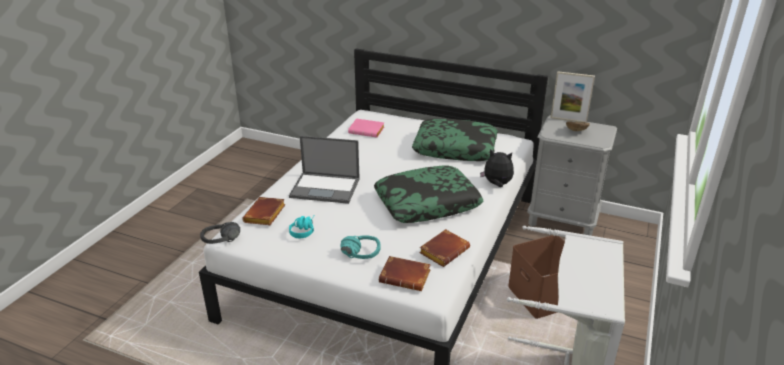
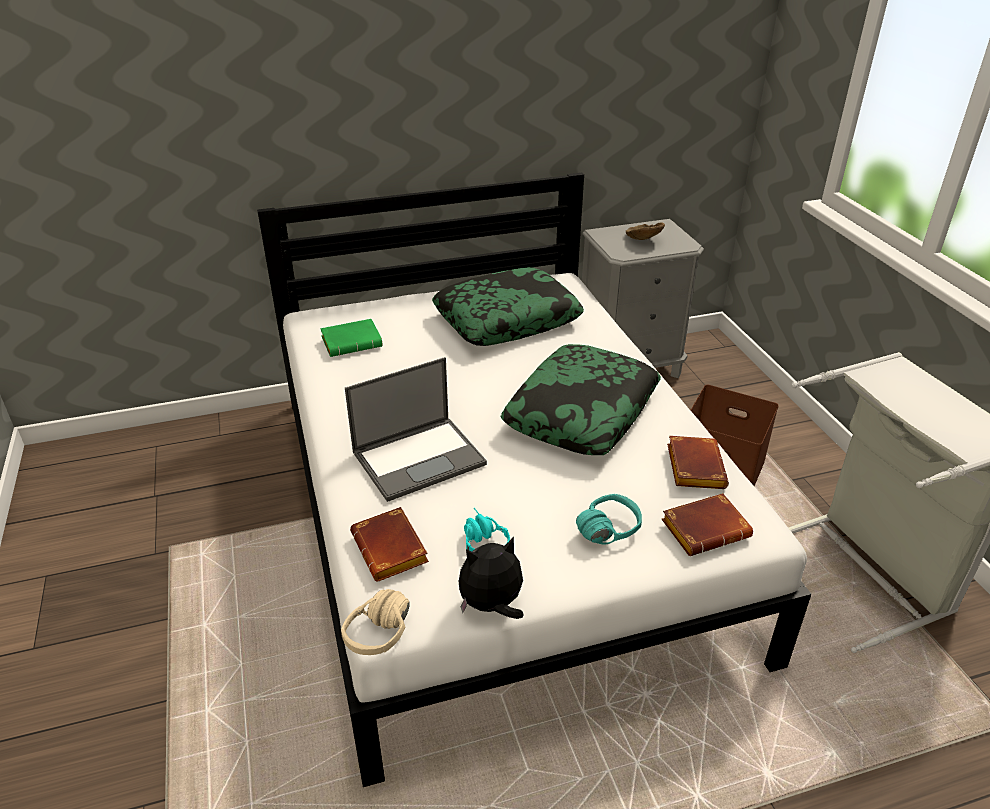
camera: 40 degrees left, 5 degrees up
black headphones [200,222,240,244] -> beige headphones [341,589,410,655]
pink book [348,119,384,138] -> green book [320,319,383,357]
plush toy [480,149,514,187] -> plush toy moved to [459,537,524,619]
picture frame [551,71,595,123] -> none

